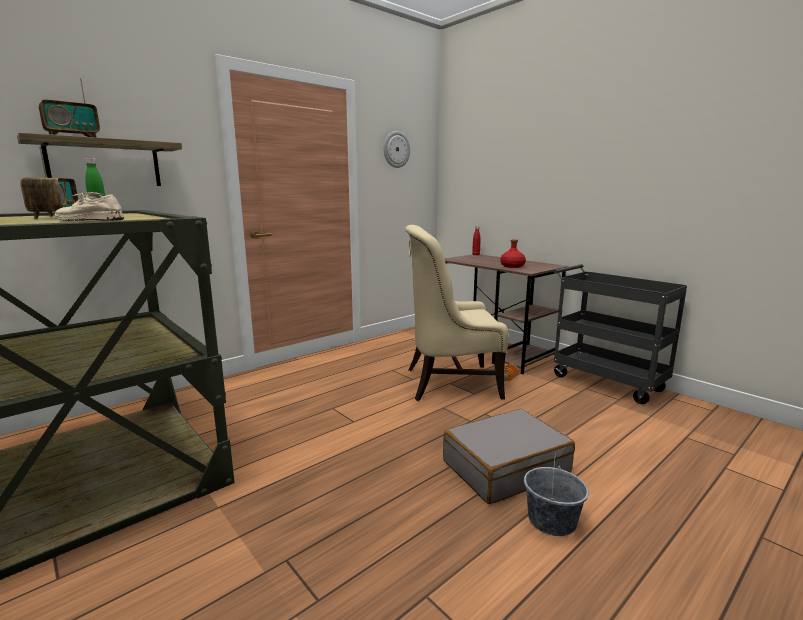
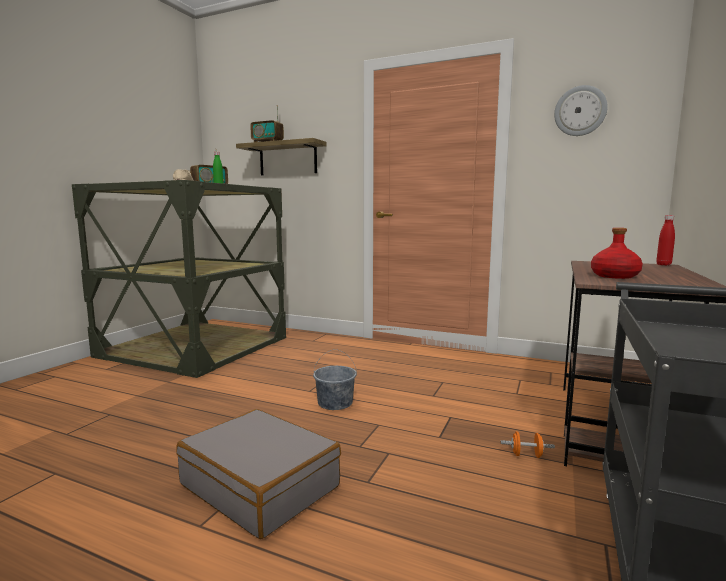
camera: 65 degrees right, 5 degrees down
beige chair [405,225,509,401] -> none
grey bucket [524,453,589,536] -> grey bucket moved to [313,349,357,410]

